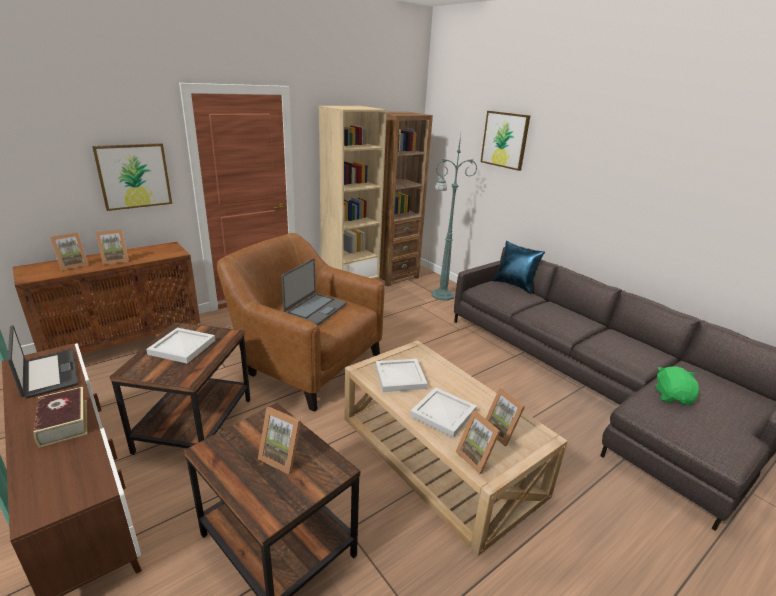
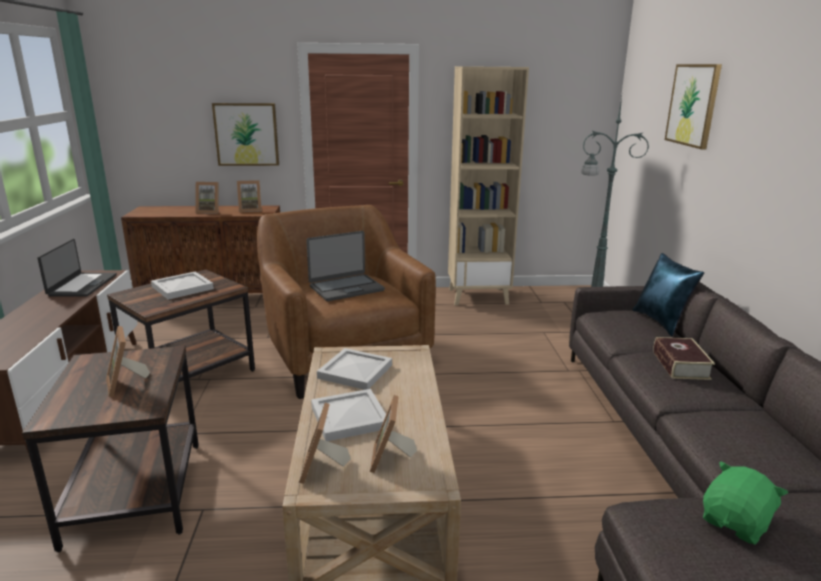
camera: 35 degrees right, 5 degrees down
book [33,387,87,448] -> book moved to [653,337,715,380]
picture frame [50,232,89,270] -> picture frame moved to [237,180,262,212]
brown bookcase [379,112,433,287] -> none

